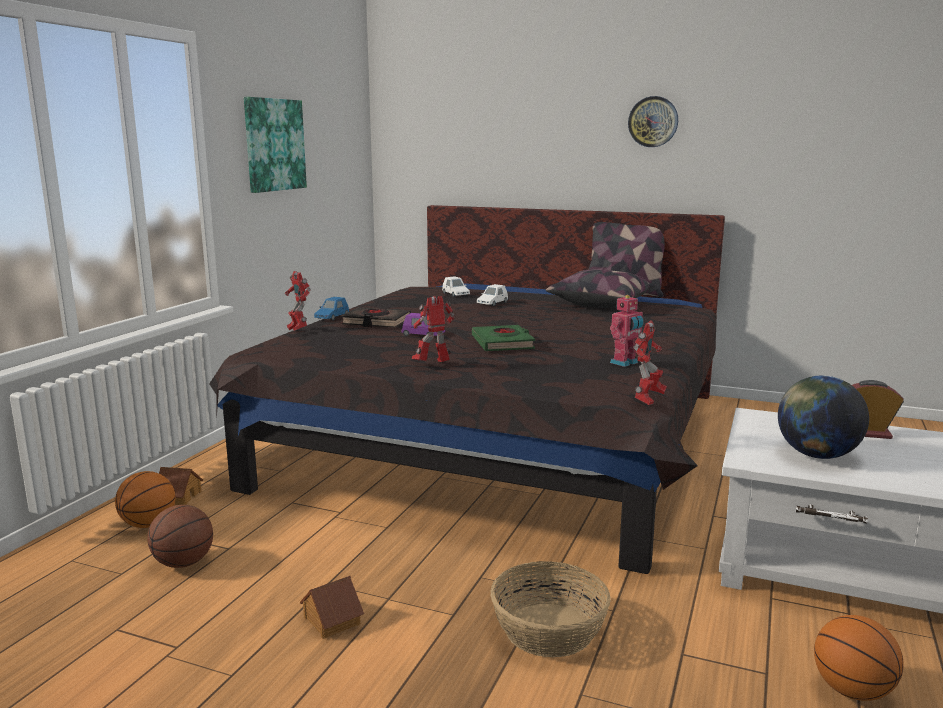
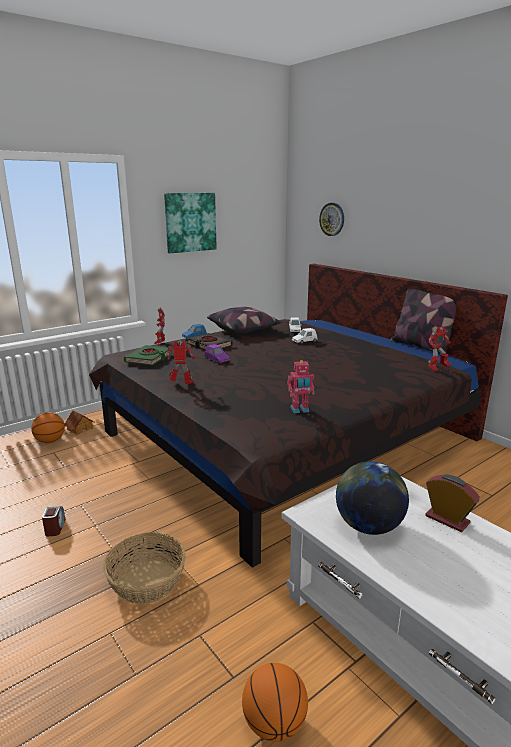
camera: 30 degrees right, 5 degrees up
basketball [147,505,213,568] -> none
toy house [300,576,364,639] -> alarm clock [42,506,65,536]
green book [472,325,535,351] -> green book moved to [124,345,172,366]
pillow [545,269,656,308] -> pillow moved to [207,307,282,334]
wall clock [628,96,678,147] -> wall clock moved to [319,203,344,236]
toy robot [634,320,667,405] -> toy robot moved to [428,326,451,371]

